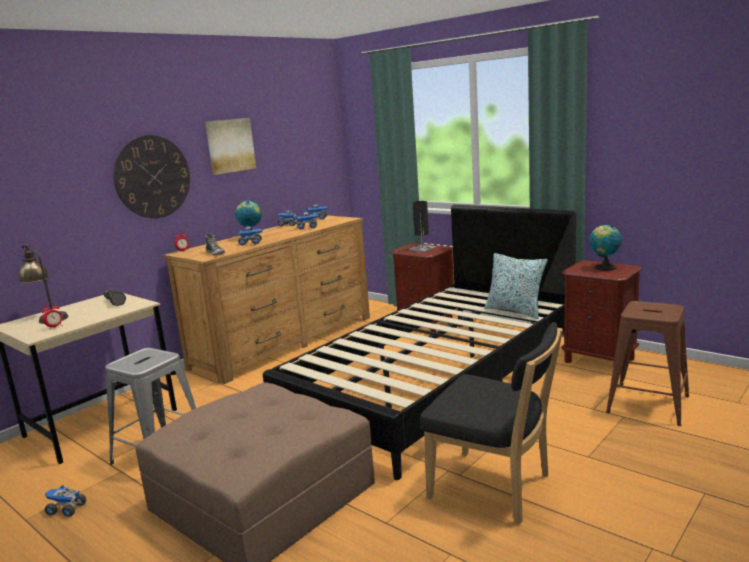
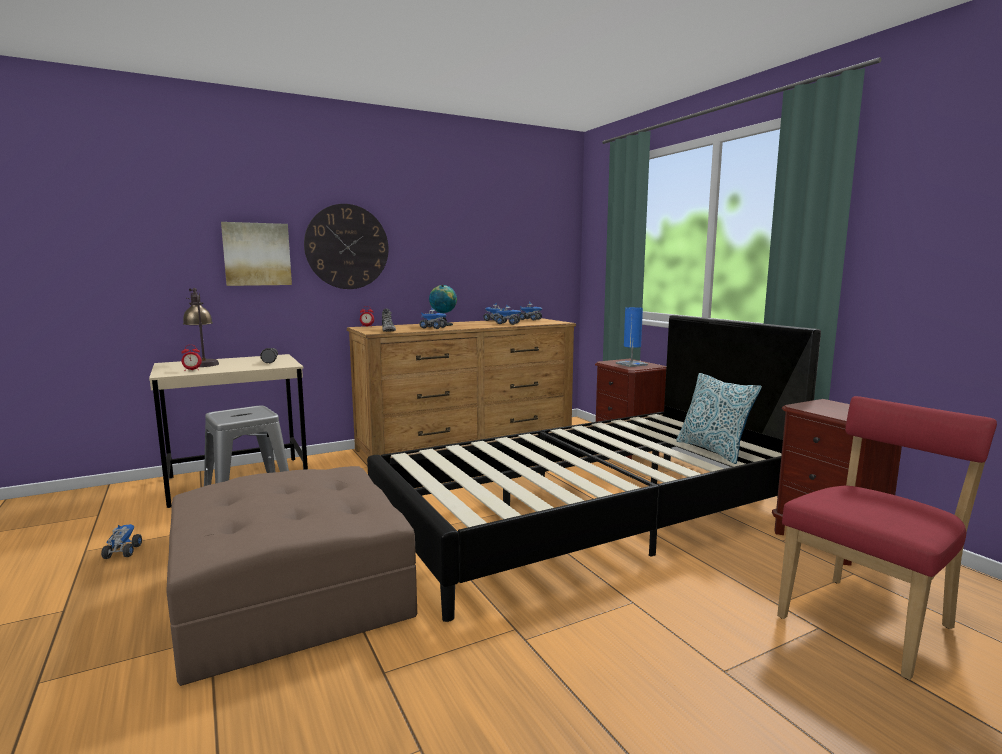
camera: 20 degrees right, 5 degrees down
toy truck [45,485,86,517] -> toy truck turned 45 degrees clockwise [101,524,142,559]
picture [205,118,256,175] -> picture moved to [221,222,292,286]
black table lamp [409,201,436,252] -> blue table lamp [616,307,648,367]
black chair [420,322,563,524] -> none
globe [589,225,622,271] -> none
brown stool [606,301,689,426] -> red chair [777,396,997,680]

